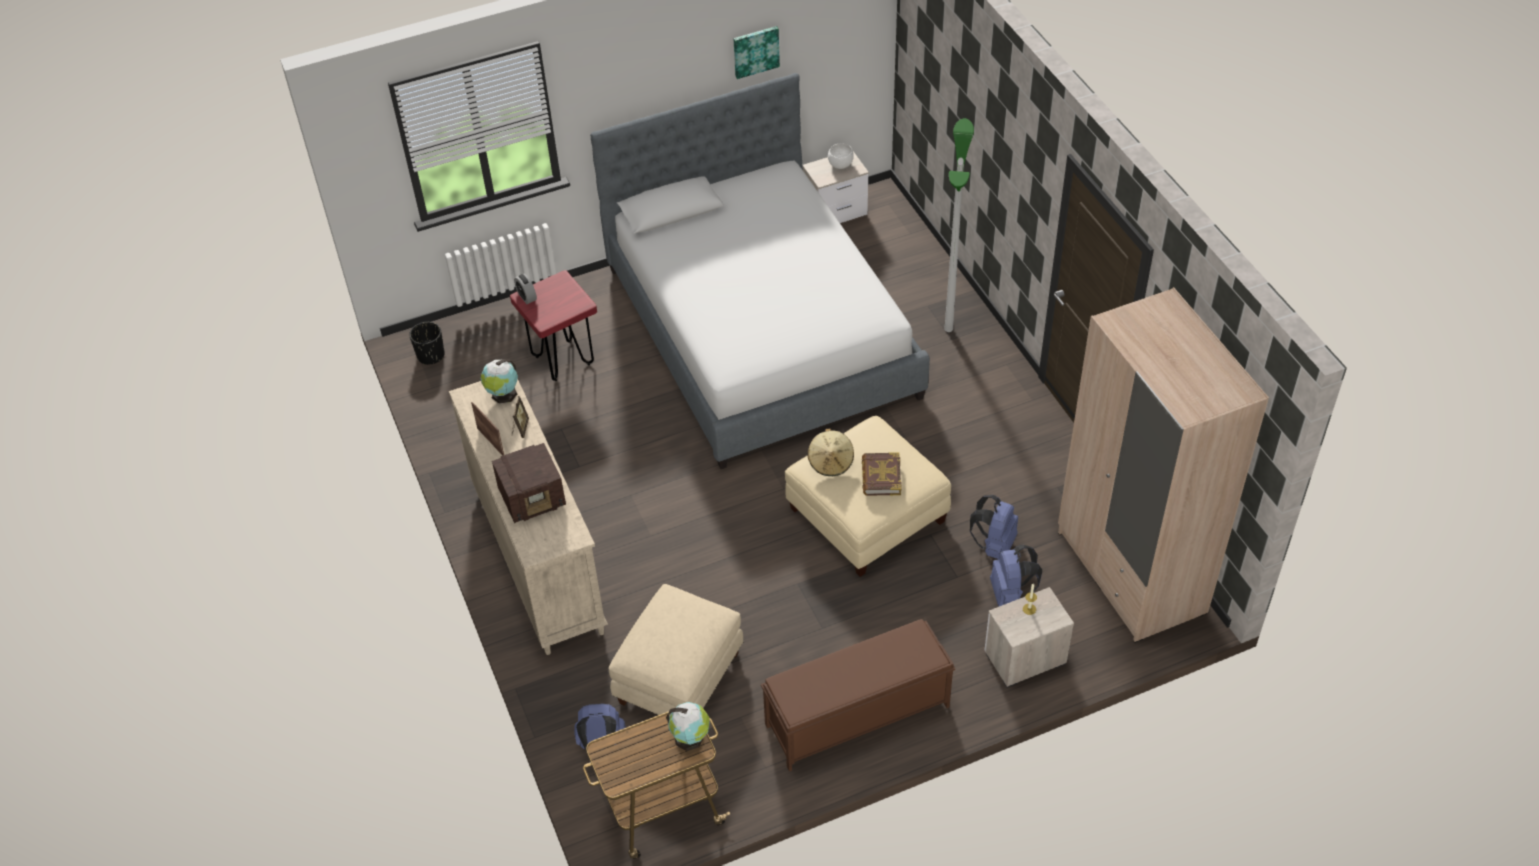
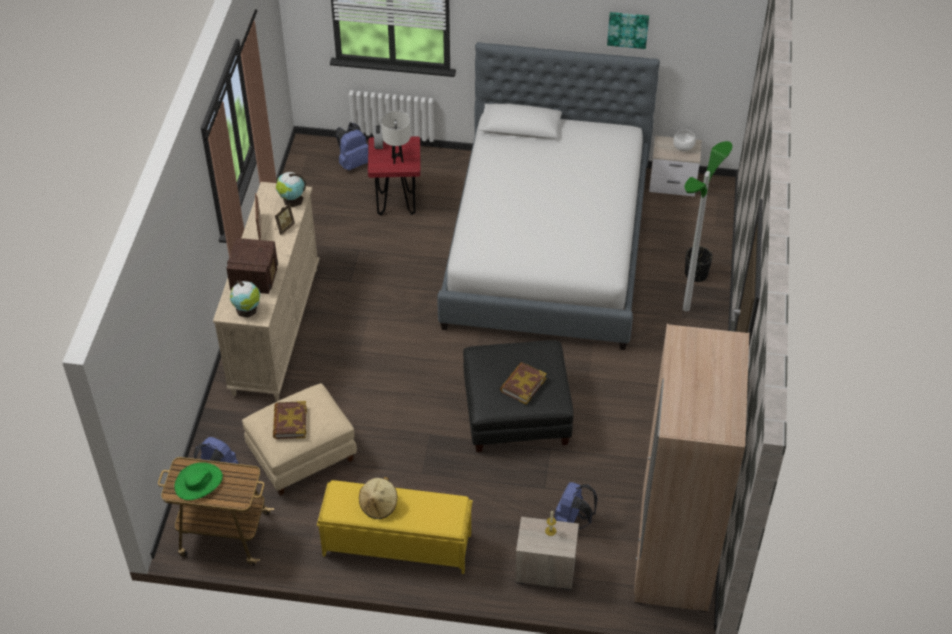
camera: 30 degrees right, 0 degrees up
black planter [409,322,445,365] -> black planter moved to [685,246,712,282]
radio [492,443,566,523] -> radio turned 90 degrees counterclockwise [226,238,278,294]
globe [666,702,710,751] -> globe moved to [230,281,260,317]
brown bench [761,619,955,771] -> yellow bench [317,480,473,574]
beige ottoman [785,416,951,577] -> black ottoman [463,340,573,452]
beige hat [807,429,854,476] -> beige hat moved to [359,477,397,519]
blue backpack [970,495,1018,559] -> blue backpack moved to [336,122,368,171]
none -> green hat [174,462,223,500]
none -> book [273,401,307,439]
none -> white table lamp [381,111,410,164]

